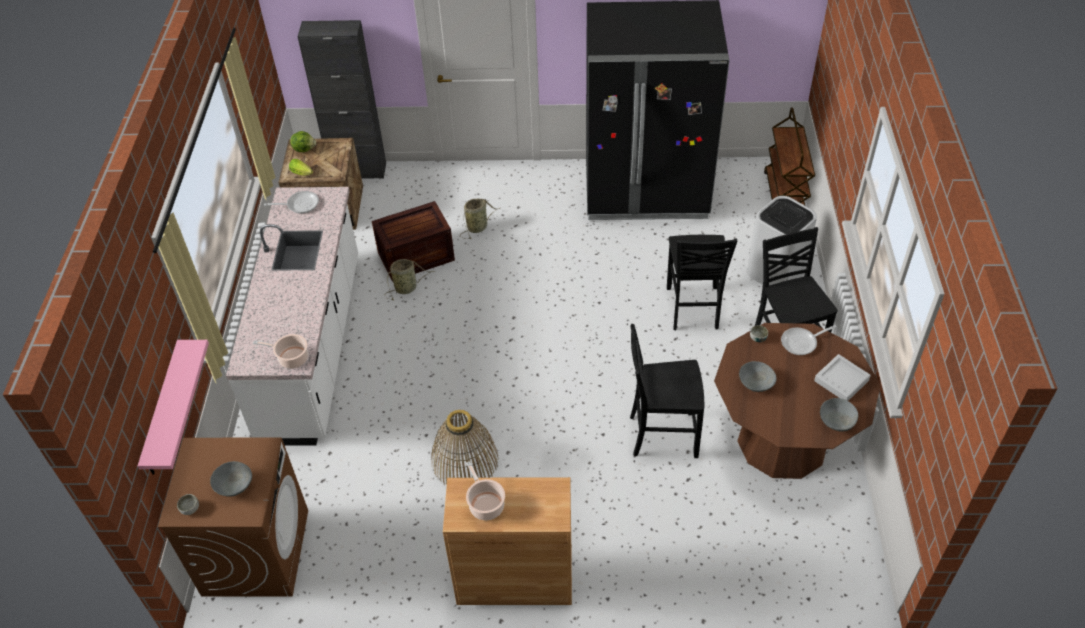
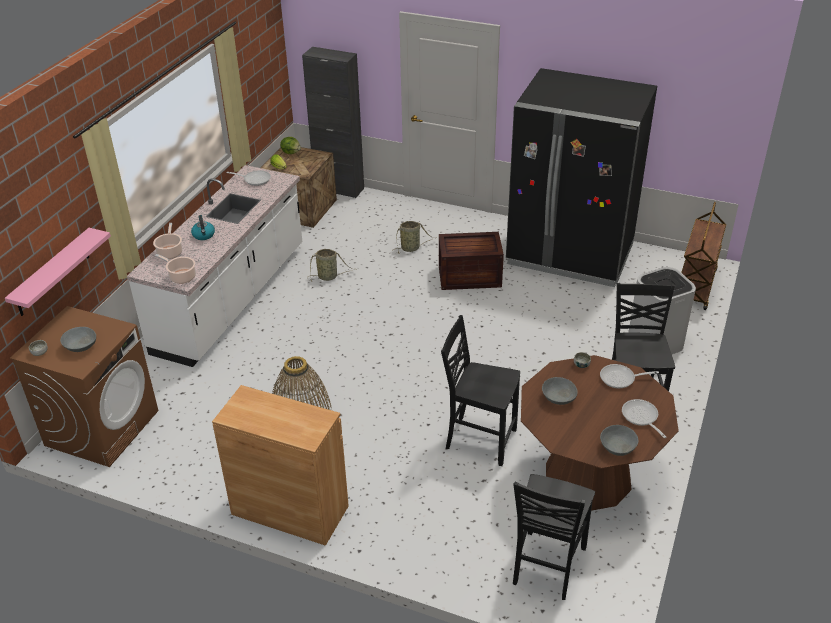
camera: 20 degrees right, 10 degrees down
crate [372,201,455,281] -> crate moved to [439,232,504,290]
cooking pot [466,461,505,520] -> cooking pot moved to [153,223,182,259]
black chair [667,235,738,330] -> black chair moved to [513,474,595,600]
grey tray [814,354,871,401] -> frying pan [622,399,666,438]
none -> kettle [191,215,215,240]

